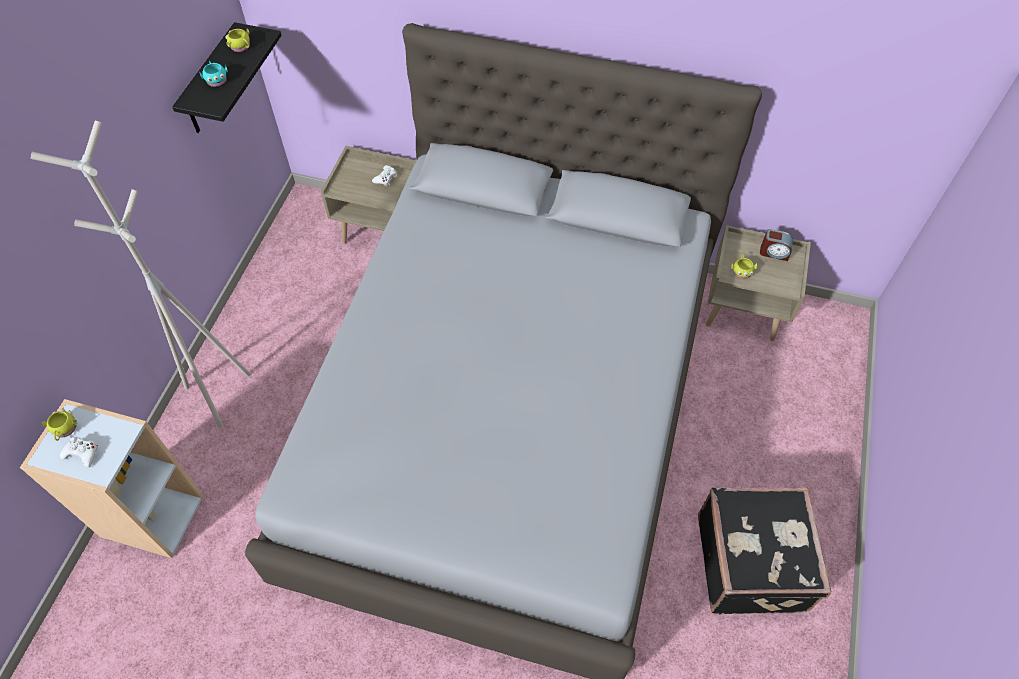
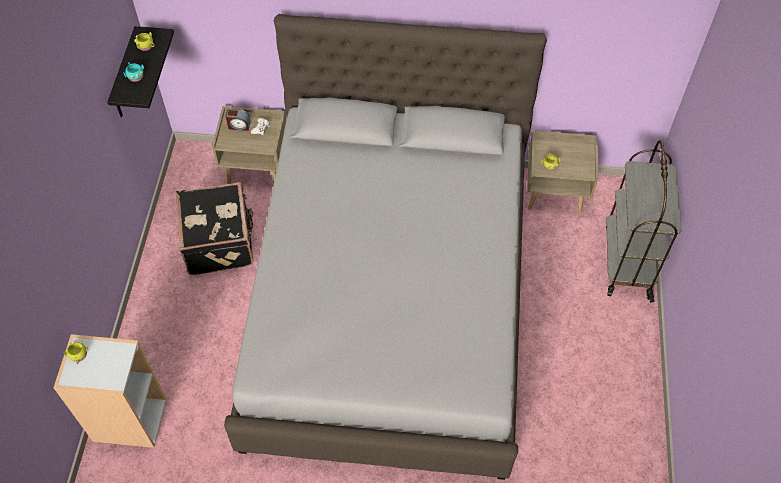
camera: 10 degrees left, 0 degrees up
grey clothes rack [30,121,250,428] -> none
white game controller [60,437,98,467] -> none
black suitcase [698,487,831,614] -> black suitcase moved to [176,182,254,275]
alarm clock [760,229,793,261] -> alarm clock moved to [226,109,251,131]
none -> grey cart [606,140,682,303]

